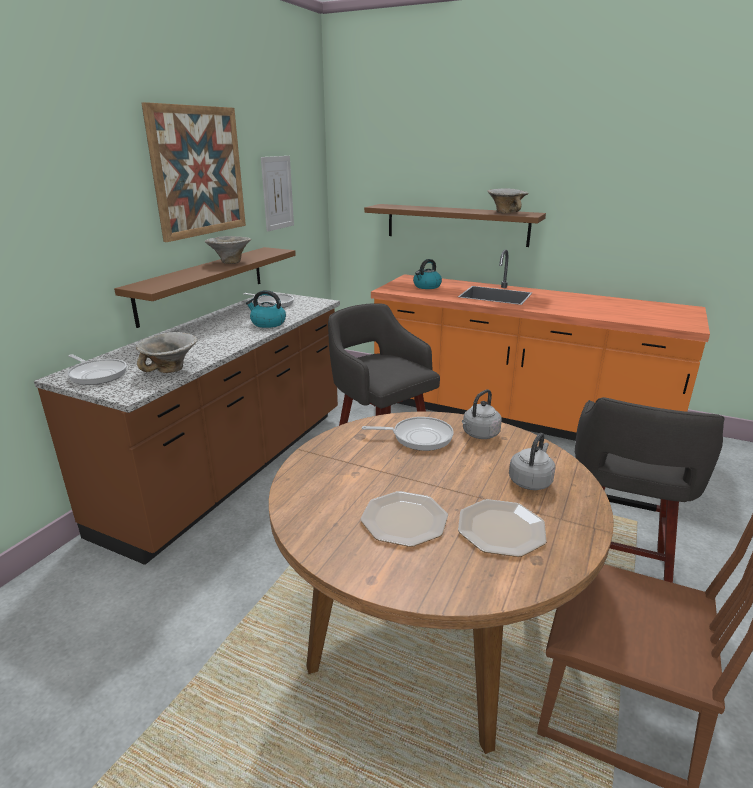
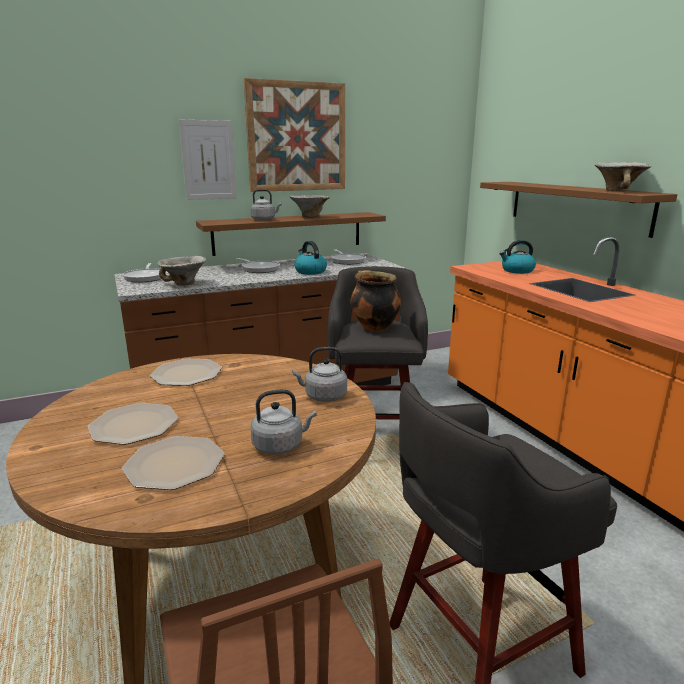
camera: 40 degrees right, 5 degrees down
picture [261,156,294,232] -> picture moved to [179,120,237,200]
frying pan [362,417,454,451] -> frying pan moved to [236,258,280,273]
none -> plate [150,359,222,386]
none -> grey kettle [250,189,282,221]
none -> cooking pot [351,270,401,331]

